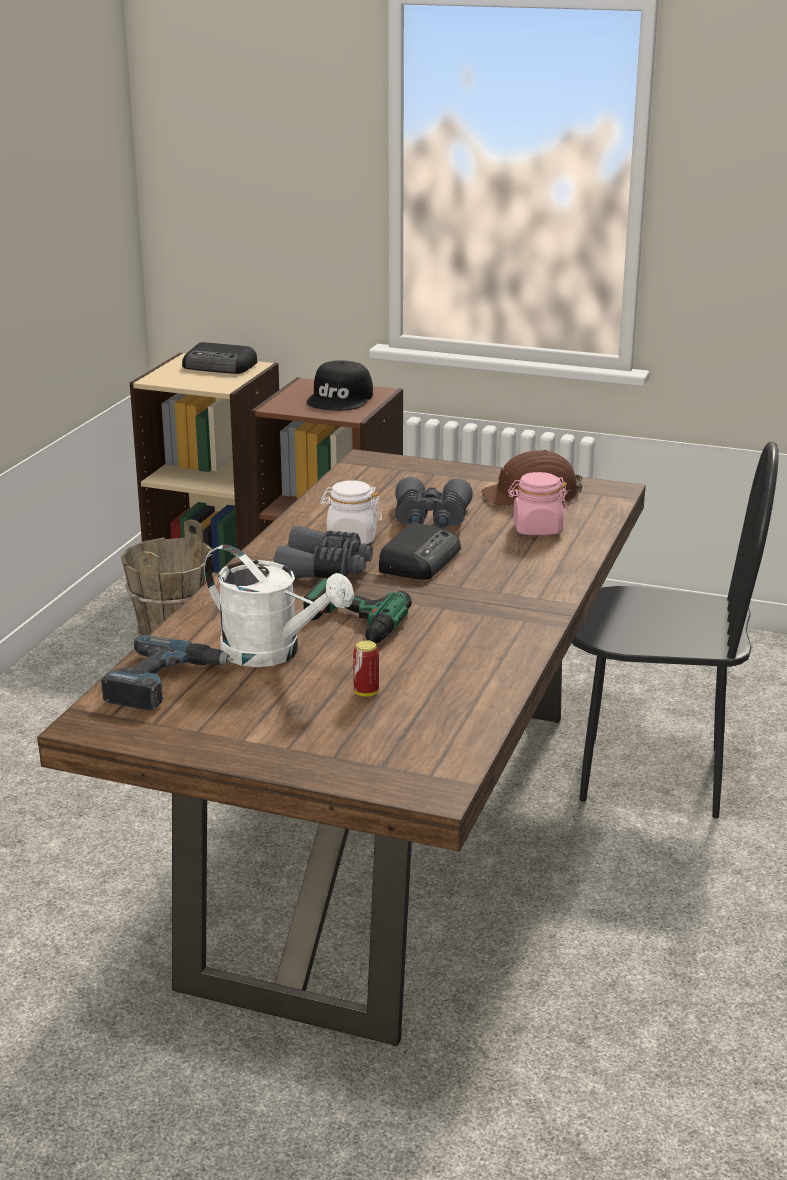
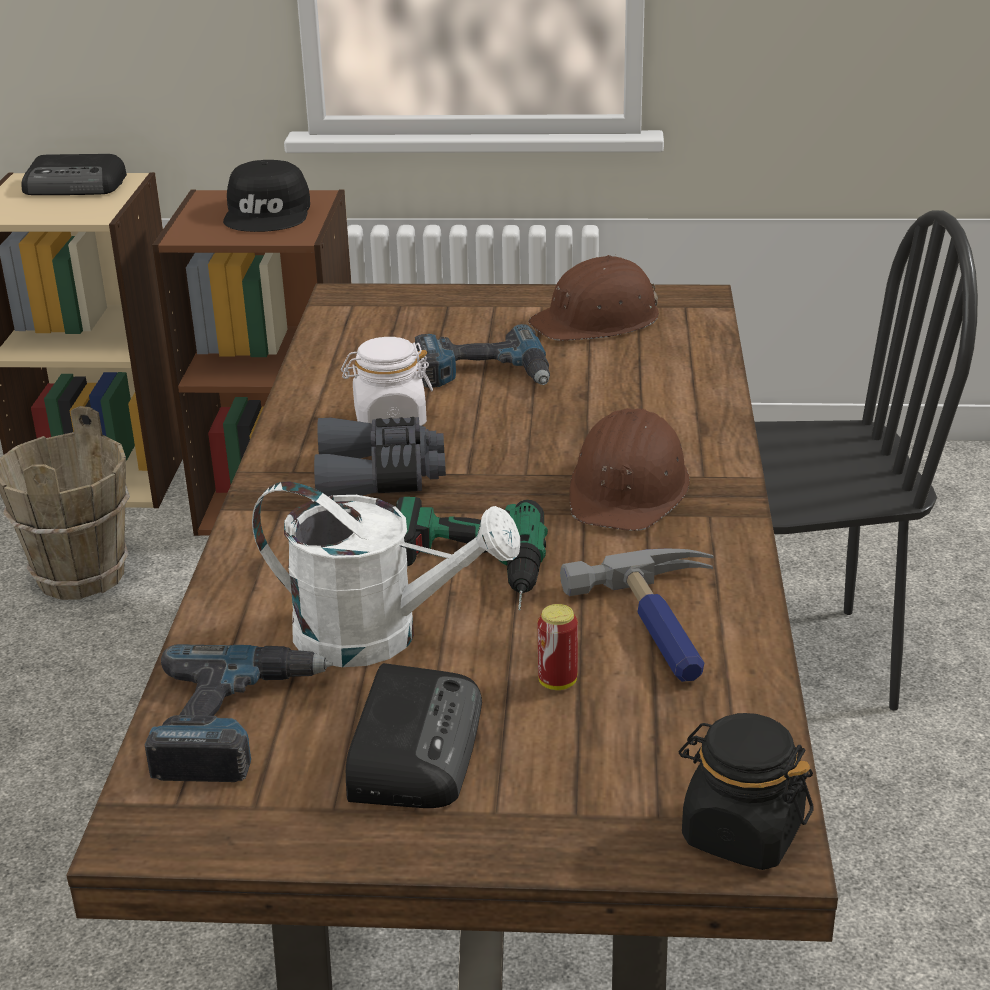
camera: 15 degrees left, 5 degrees up
radio [379,522,461,580] -> radio moved to [346,663,482,808]
grey binoculars [395,477,473,528] -> power drill [415,324,550,388]
pink jar [508,472,569,535] -> none
none -> hammer [560,549,714,682]
none -> brown hard hat [569,408,690,531]
none -> black jar [679,713,813,870]

